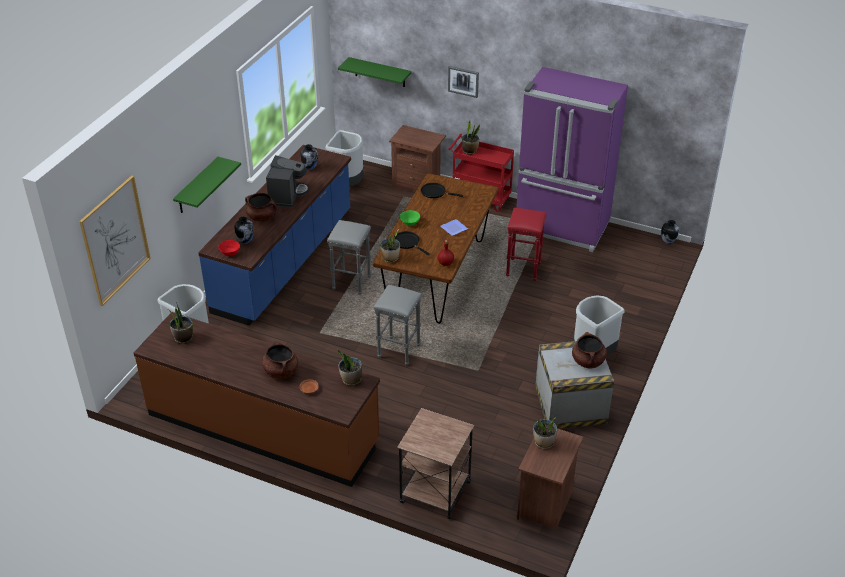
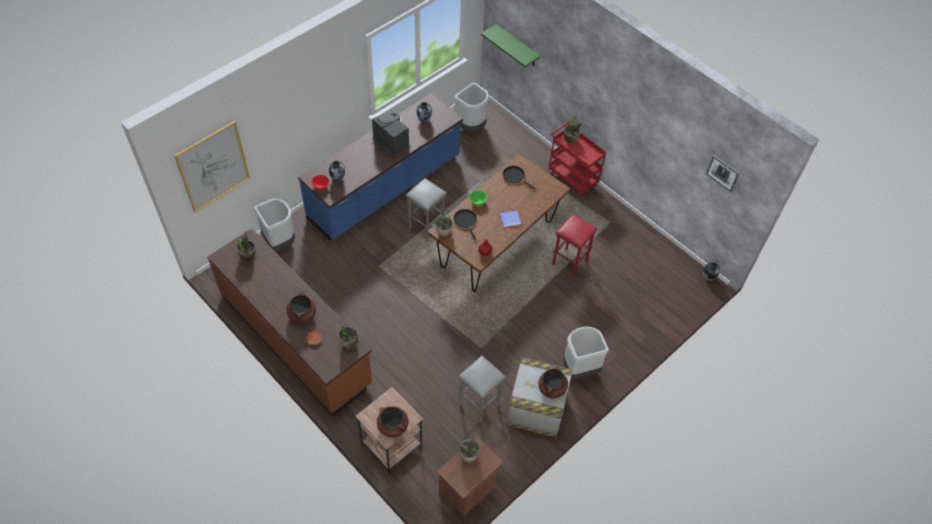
camera: 20 degrees right, 15 degrees up
green shelf [173,157,241,213] -> none
brown cooking pot [245,193,277,221] -> brown cooking pot moved to [377,406,408,437]
coffee machine [266,155,309,208] -> coffee machine turned 75 degrees counterclockwise [372,111,410,158]
grey stool [374,285,422,366] -> grey stool moved to [459,356,506,423]
brown nightstand [389,125,446,192] -> none
picture [448,66,479,98] -> picture moved to [706,155,740,192]
purple fridge [516,67,628,252] -> none

